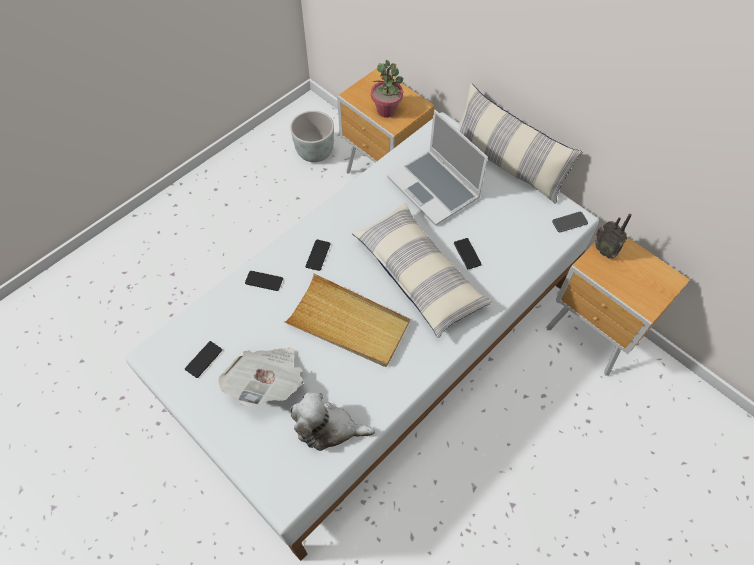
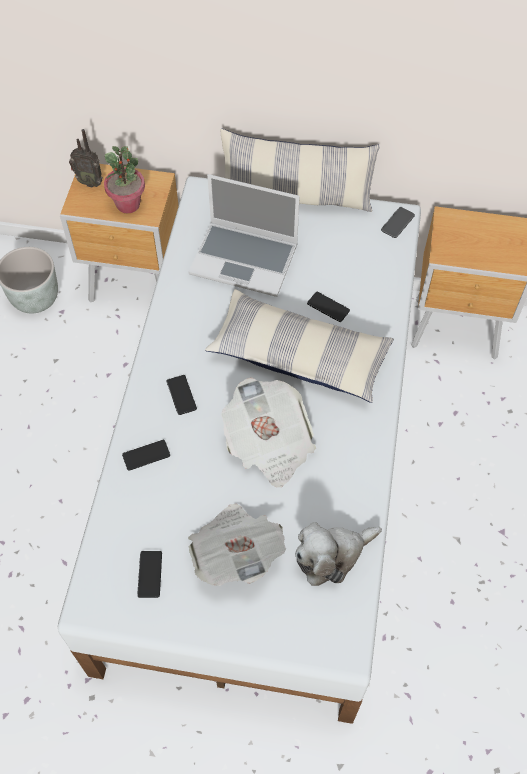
camera: 35 degrees left, 0 degrees up
beige tray [284,274,410,367] -> newspaper [221,377,316,487]
radio [595,214,632,259] -> radio moved to [69,129,103,188]

